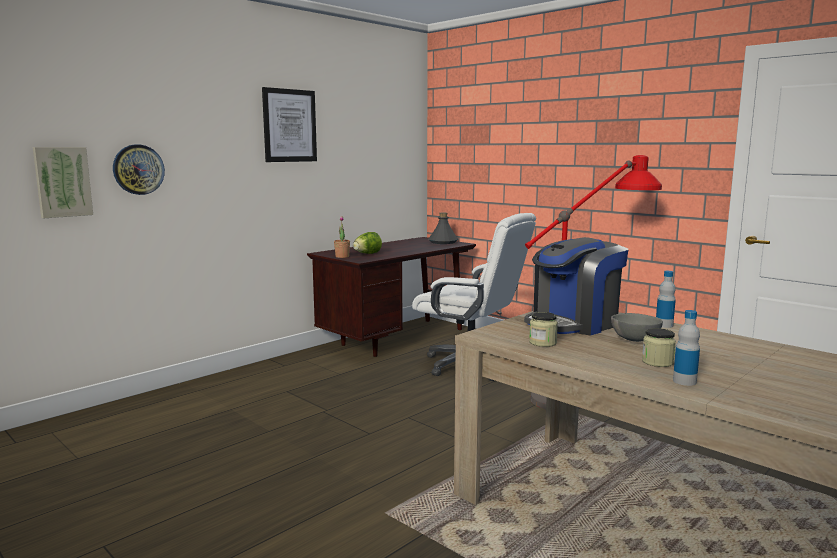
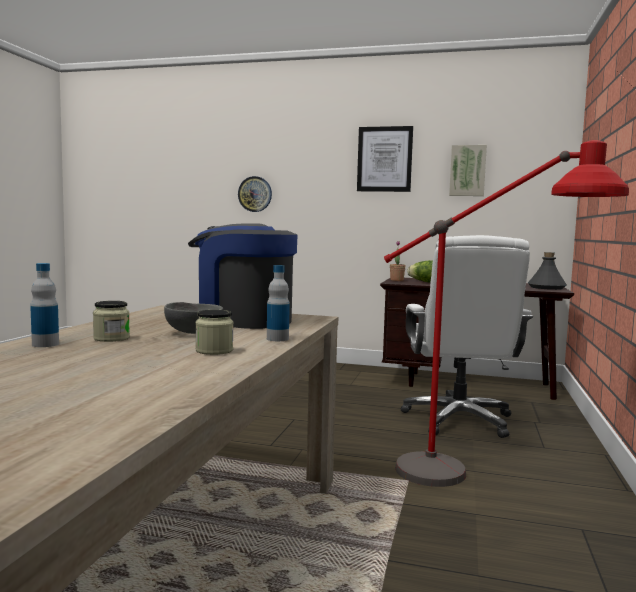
camera: 60 degrees right, 5 degrees down
picture [33,147,93,219] -> picture moved to [449,145,487,196]
jar [529,312,558,347] -> jar moved to [196,310,233,355]

